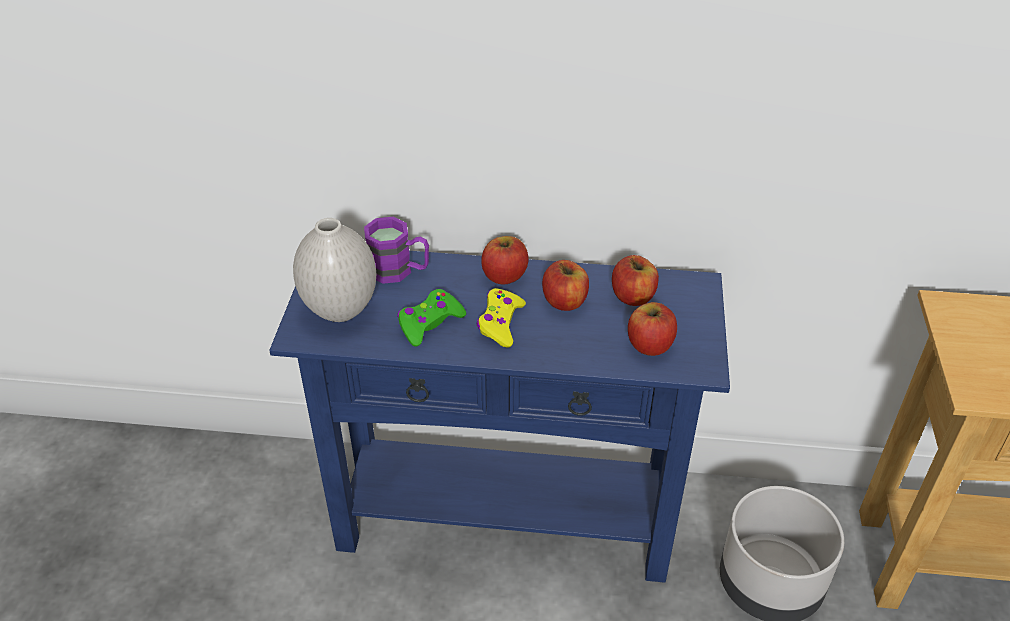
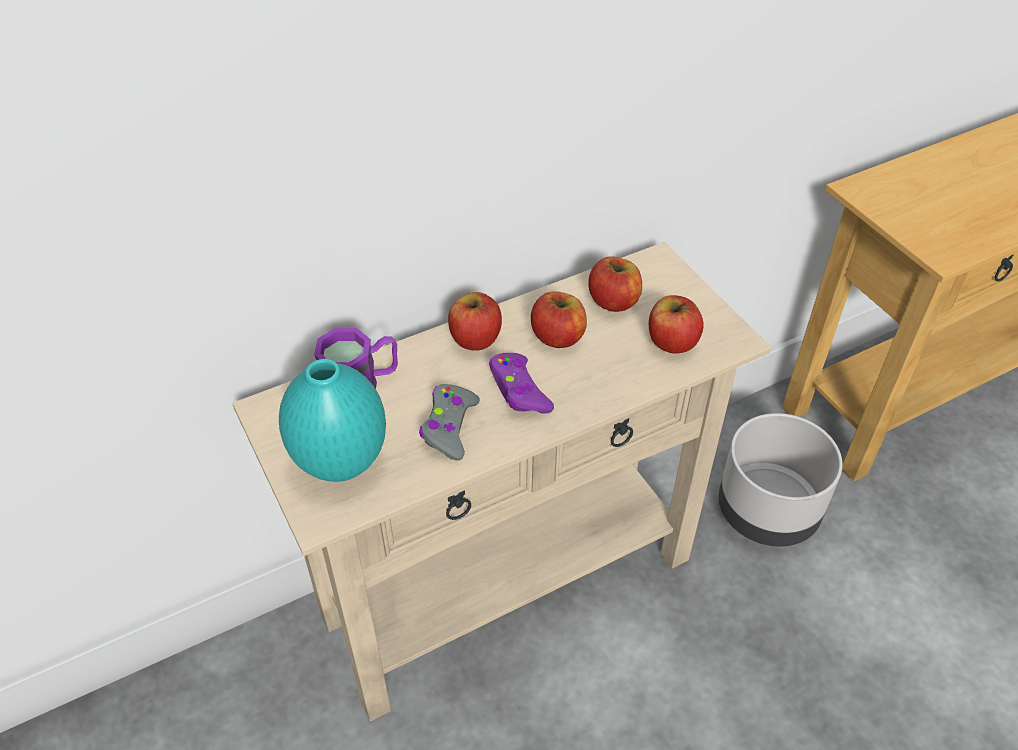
camera: 35 degrees left, 5 degrees up
blue console table [269,251,730,583] -> beige console table [232,242,771,721]
white vase [293,218,377,322] -> turquoise vase [279,359,386,482]
green game controller [397,289,466,347] -> grey game controller [419,384,480,460]
yellow game controller [477,288,526,348] -> purple game controller [489,353,554,414]

